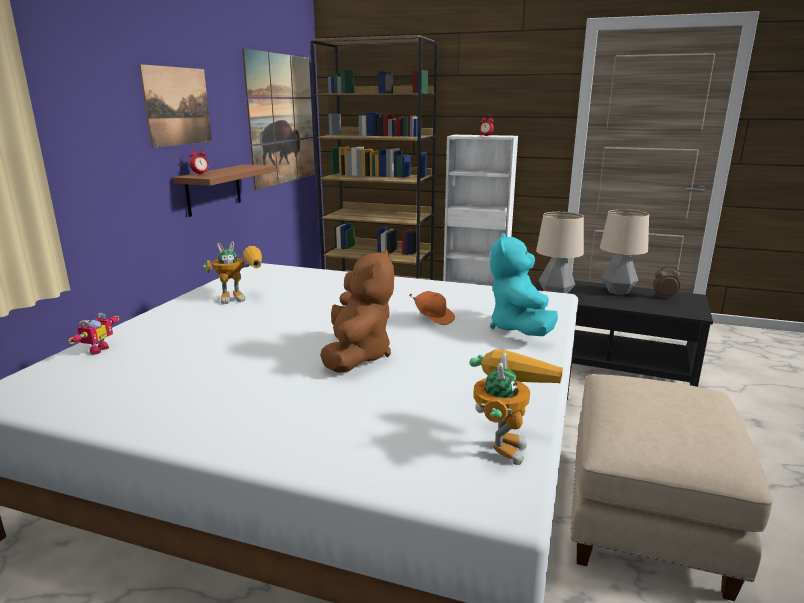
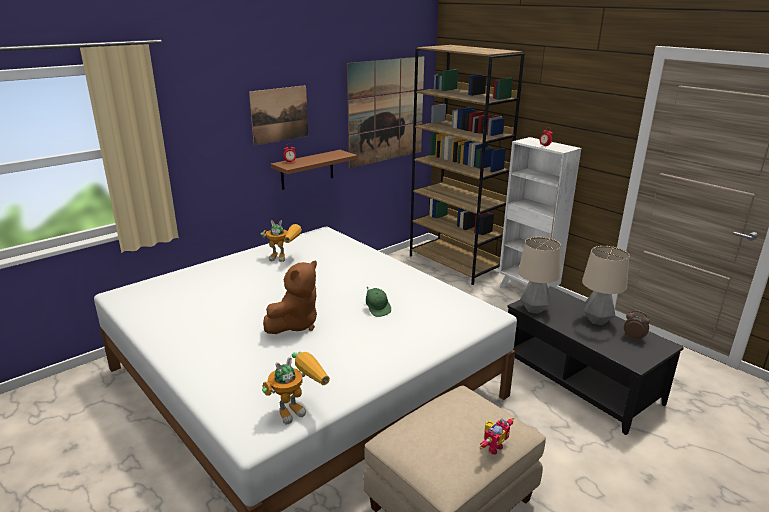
camera: 30 degrees right, 5 degrees up
toy robot [69,313,119,354] -> toy robot moved to [479,418,514,455]
orange cap [409,291,455,325] -> green cap [366,286,391,317]
turquoise plush toy [490,233,558,336] -> none

